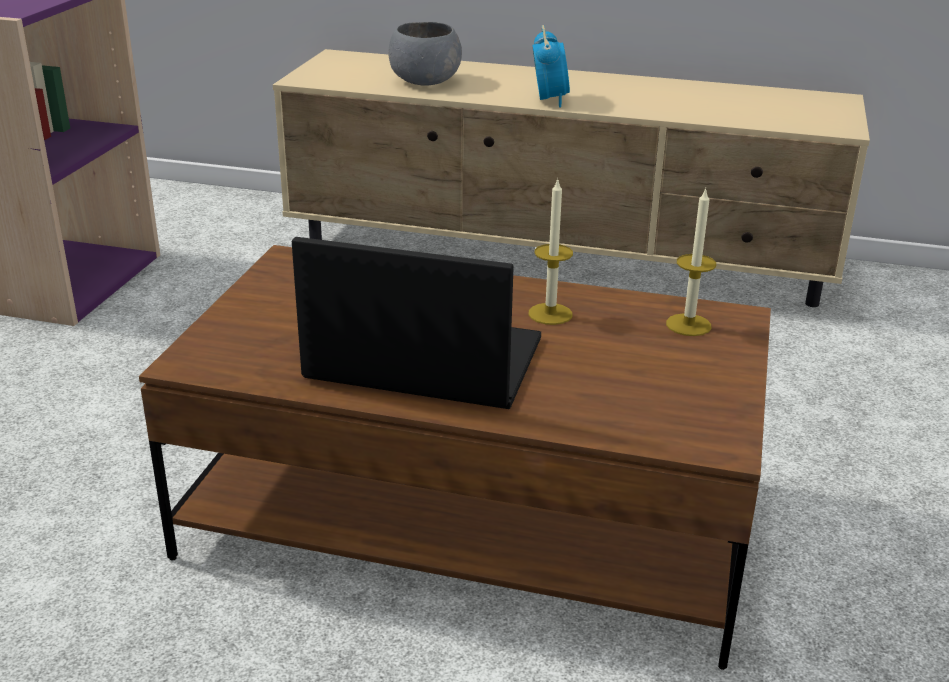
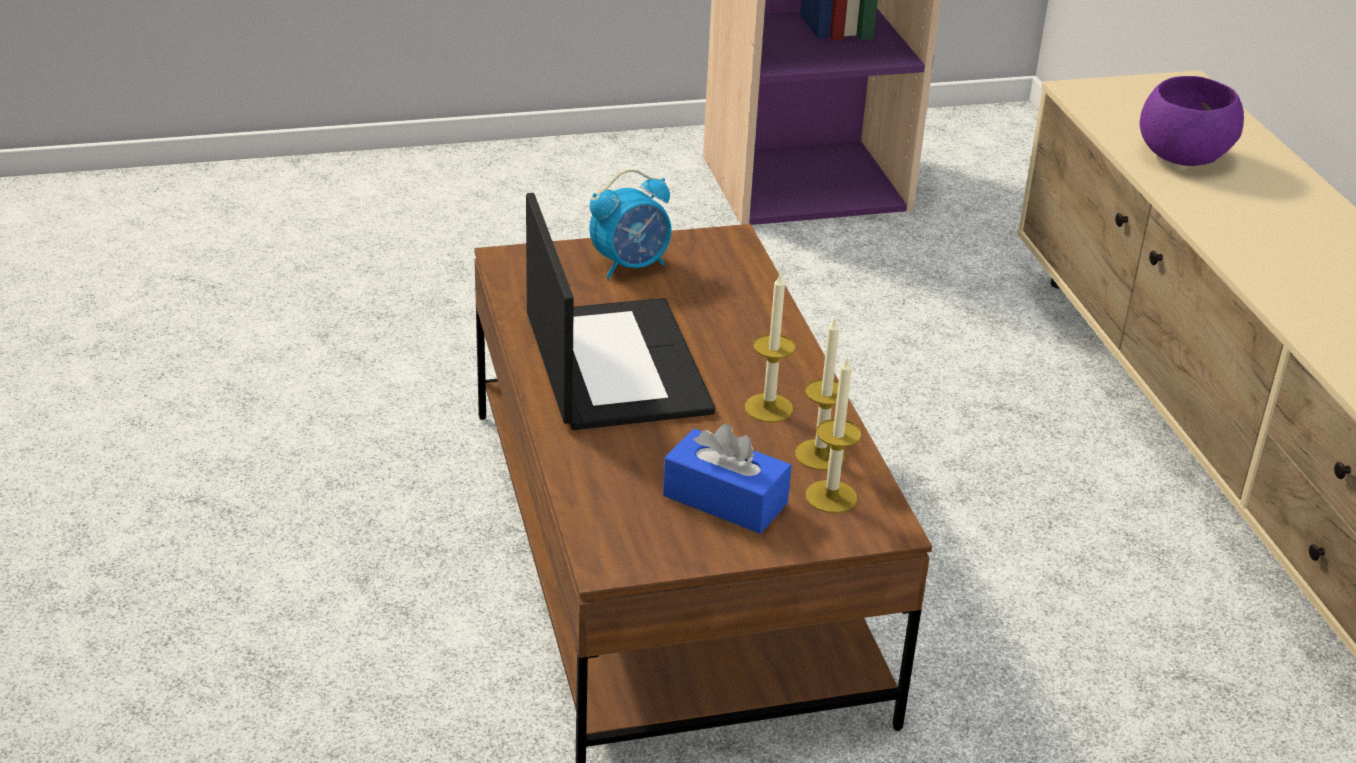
camera: 60 degrees right, 5 degrees up
grey bowl [389,22,462,86] -> purple bowl [1140,76,1244,166]
alarm clock [532,25,570,107] -> alarm clock moved to [590,169,671,279]
none -> blue tissue box [663,424,792,534]
none -> candle [795,318,845,470]

